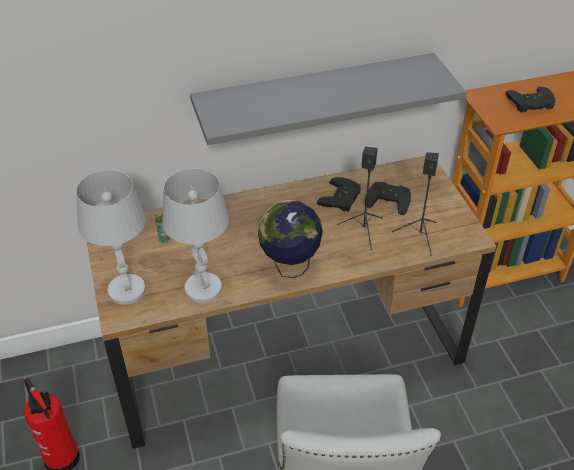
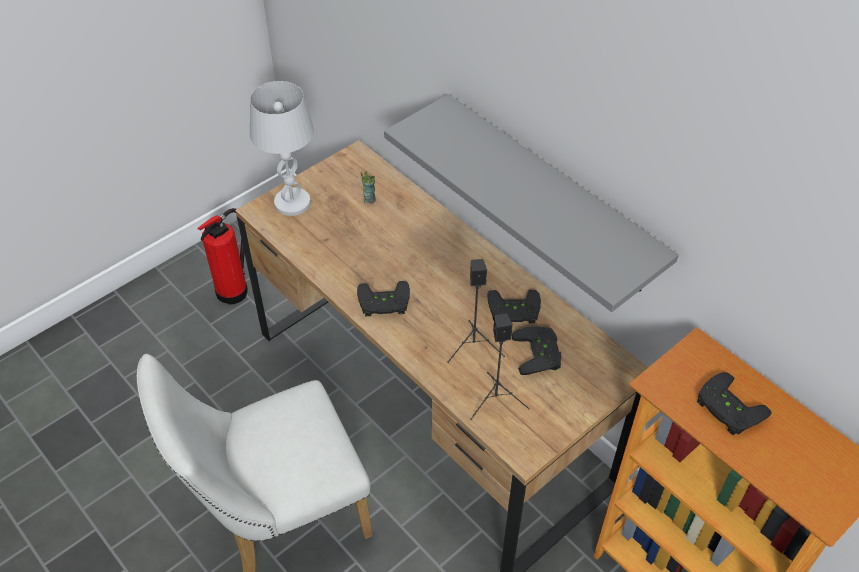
camera: 65 degrees right, 5 degrees up
white table lamp [162,169,229,303] -> none
globe [258,200,323,278] -> black game controller [357,281,410,316]

